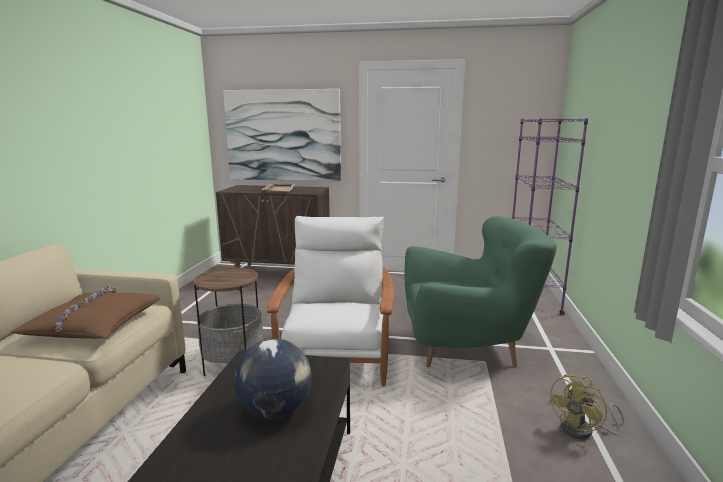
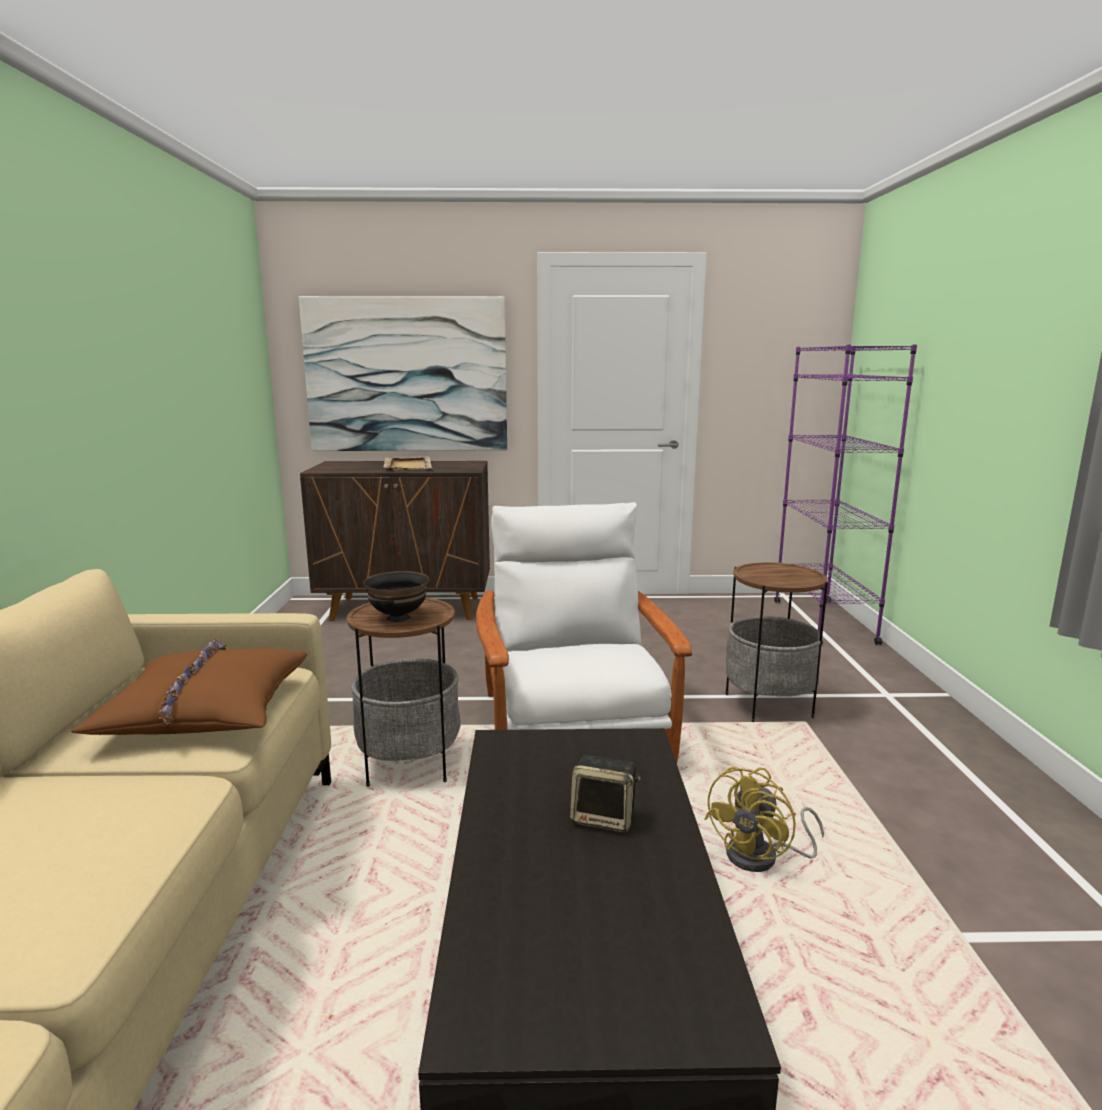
camera: 10 degrees left, 0 degrees up
globe [234,339,312,418] -> speaker [570,755,641,833]
green armchair [405,216,557,368] -> side table [726,562,828,722]
yellow fan [548,374,624,439] -> yellow fan moved to [704,767,824,872]
none -> black bowl [363,571,429,622]

